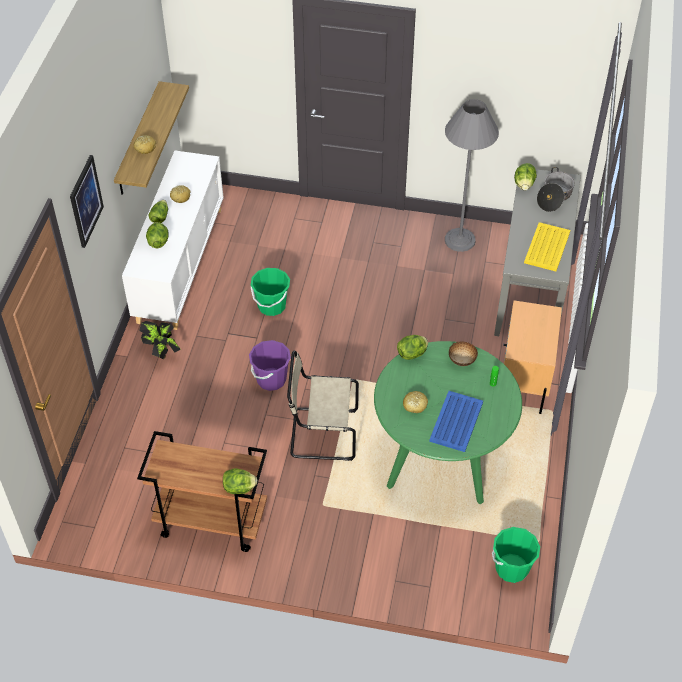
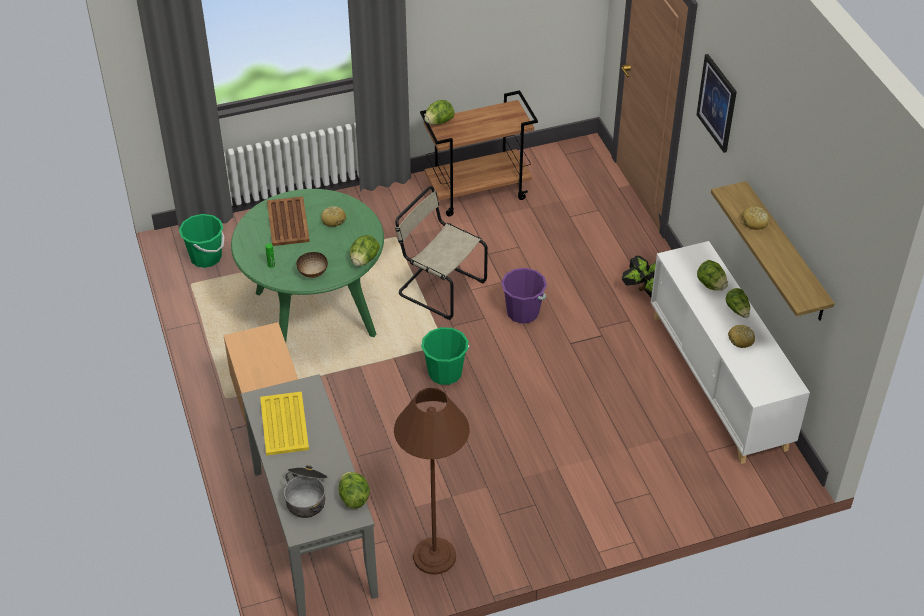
camera: 150 degrees right, 5 degrees down
green bucket [251,268,290,316] -> green bucket moved to [421,327,469,385]
beige chair [287,351,359,461] -> beige chair turned 120 degrees counterclockwise [395,186,488,320]
blue tray [429,391,483,452] -> brown tray [267,196,310,246]
grey floor lamp [445,99,499,252] -> brown floor lamp [394,388,470,575]

